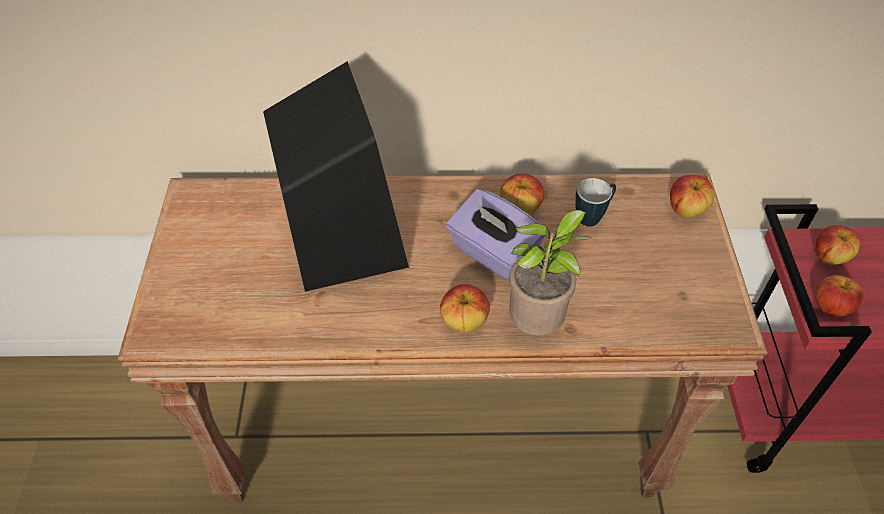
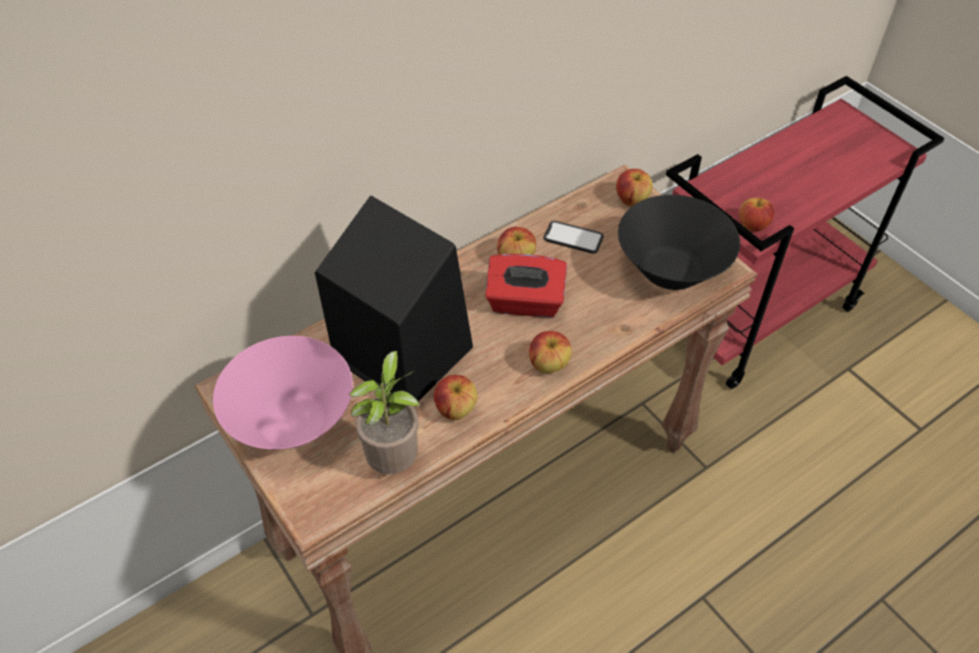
camera: 35 degrees left, 0 degrees up
purple tissue box [446,189,544,280] -> red tissue box [485,254,567,317]
potted plant [509,210,592,336] -> potted plant moved to [349,351,420,474]
mug [575,178,616,227] -> phone [543,221,604,253]
apple [816,225,860,265] -> apple moved to [434,375,477,420]
none -> pink bowl [213,336,353,450]
none -> black bowl [618,195,740,290]

